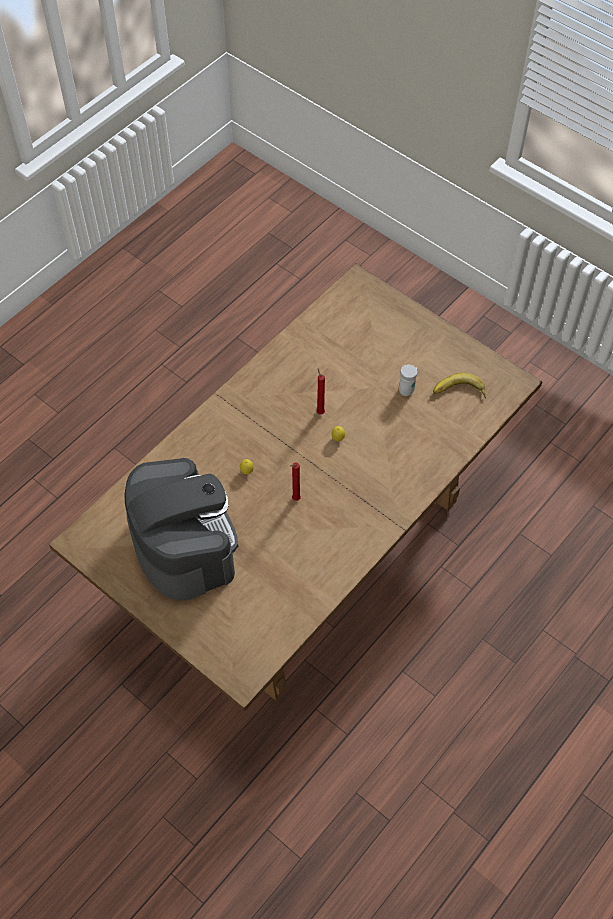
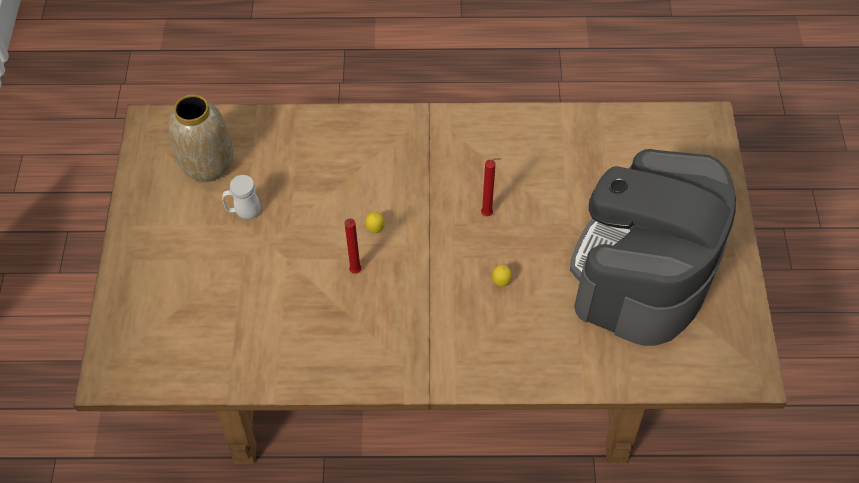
camera: 130 degrees left, 0 degrees up
banana [433,373,486,398] -> vase [168,94,233,182]

